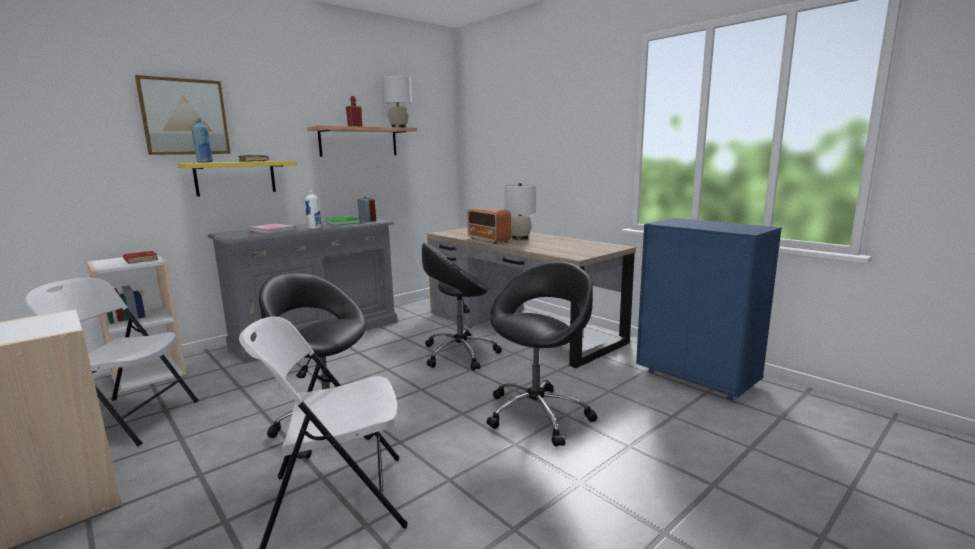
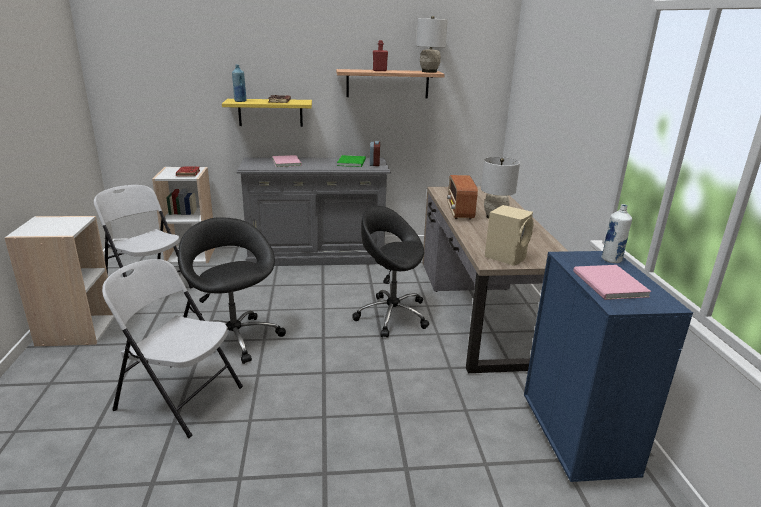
camera: 35 degrees right, 10 degrees up
picture [135,75,231,155] -> none
white bottle [305,189,321,229] -> white bottle moved to [601,204,632,263]
black office chair [487,262,598,447] -> none
none -> beige speaker [485,205,534,266]
none -> pink book [573,265,651,300]

